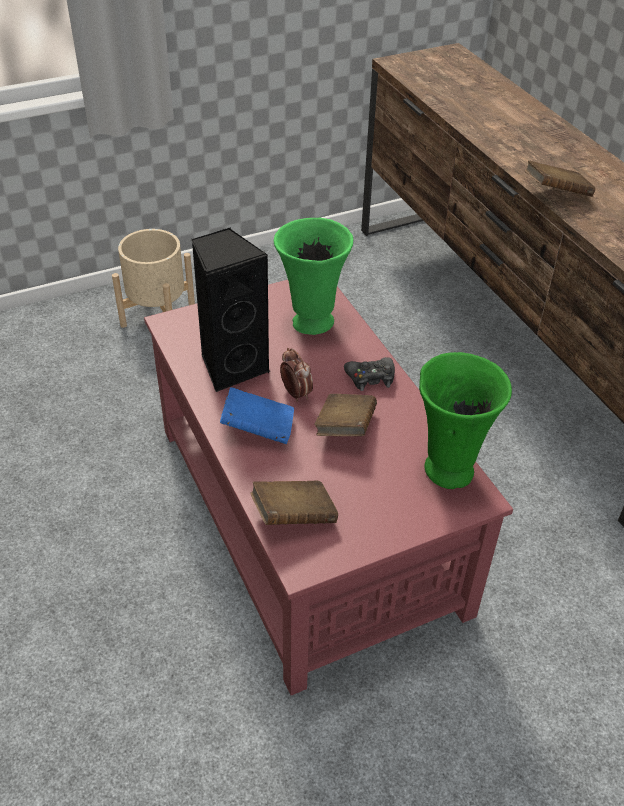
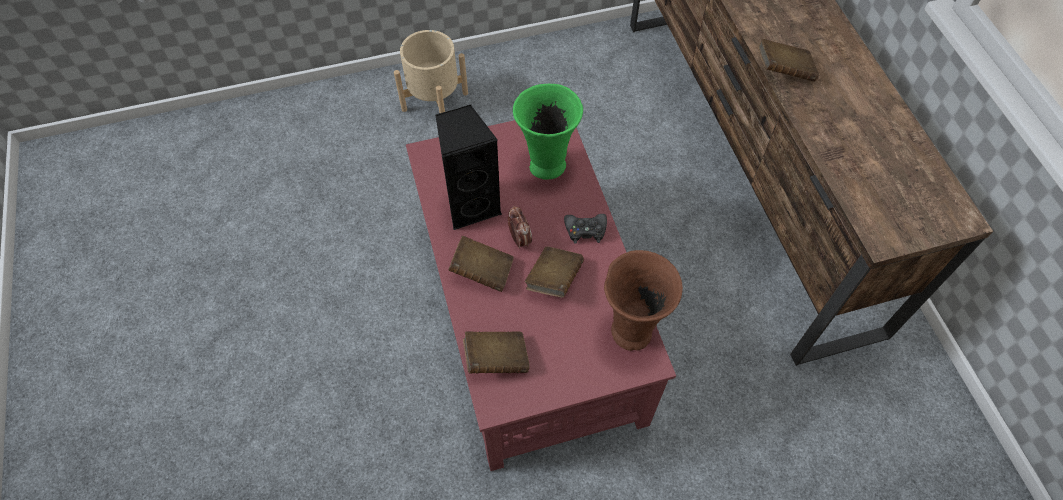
camera: 10 degrees right, 15 degrees up
blue book [220,387,294,444] -> brown book [449,236,514,292]
green vase [419,352,512,489] -> brown vase [604,250,683,351]

